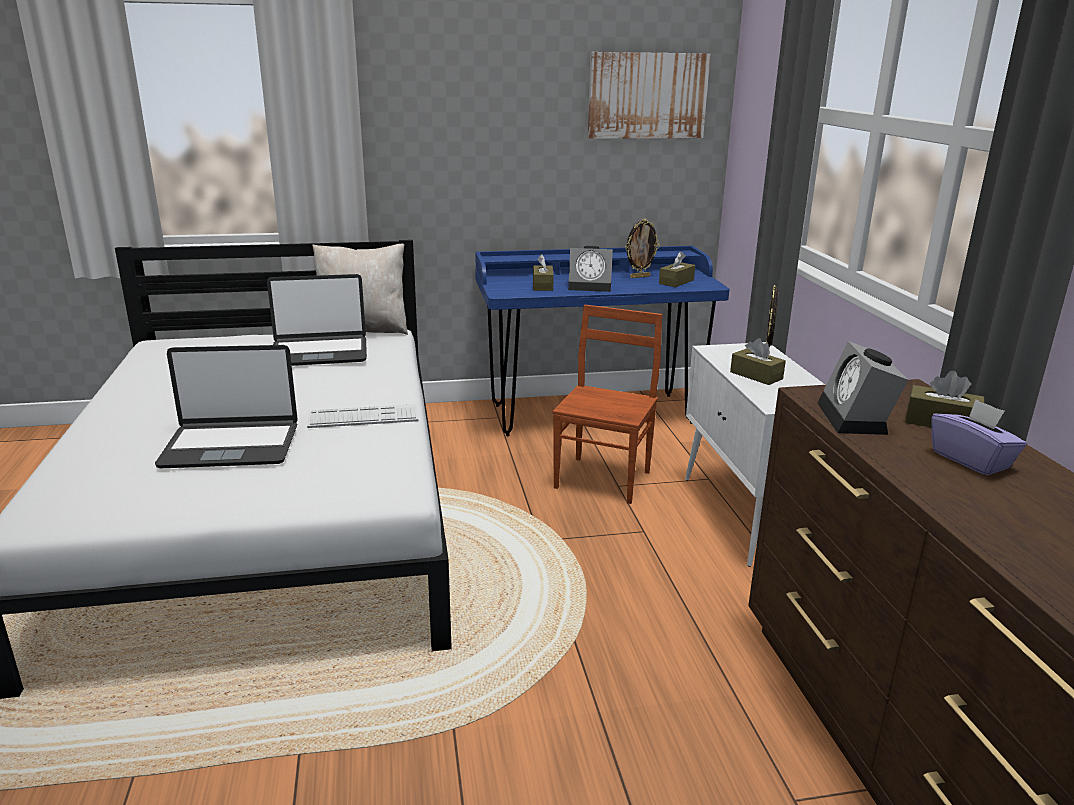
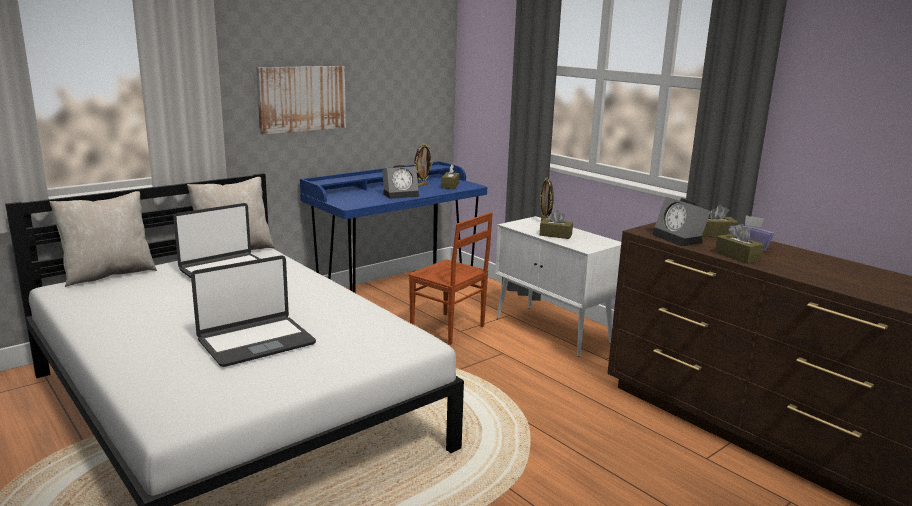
camera: 30 degrees left, 5 degrees down
keyboard [307,404,418,428] -> none
brown tissue box [533,254,554,291] -> brown tissue box moved to [715,224,764,264]
brown chair [552,305,662,504] -> brown chair turned 135 degrees clockwise [408,212,493,345]
picture [588,52,711,139] -> picture moved to [256,66,346,134]
none -> beige pillow [49,191,157,287]

